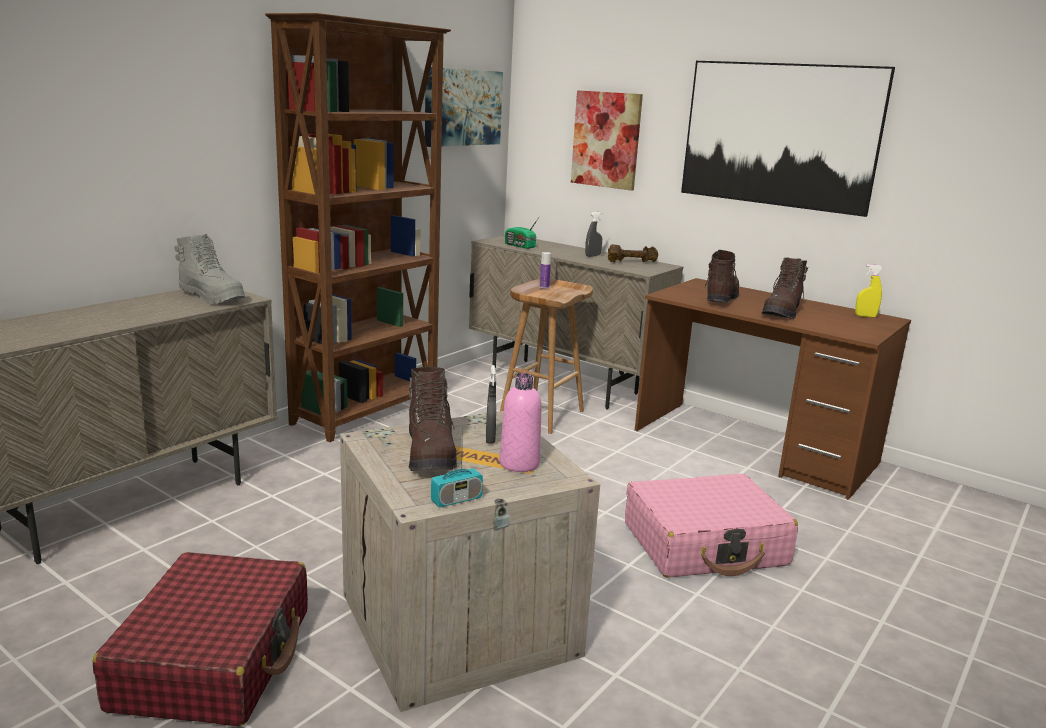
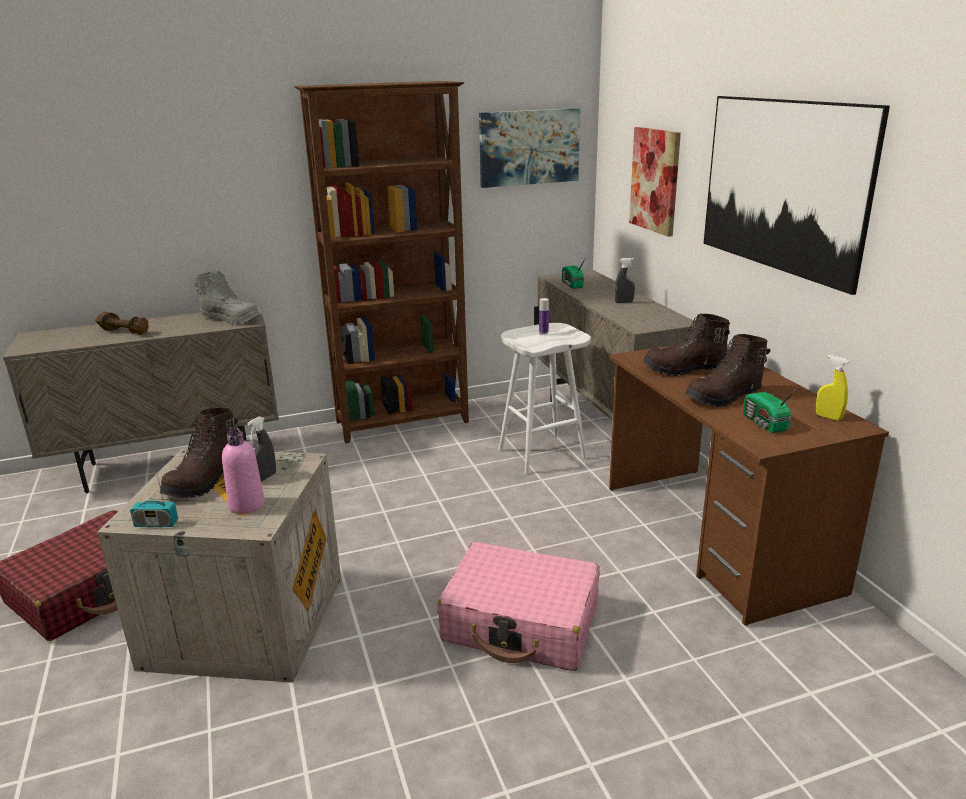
camera: 35 degrees right, 5 degrees up
grey boot [174,234,245,304] -> grey boot turned 45 degrees counterclockwise [195,270,260,325]
brown stool [500,279,593,434] -> white stool [499,323,591,474]
brown dumbbell [608,244,658,262] -> brown dumbbell moved to [95,311,149,335]
brown boot [703,250,739,303] -> brown boot turned 150 degrees counterclockwise [643,314,730,376]
none -> radio [743,386,799,433]

